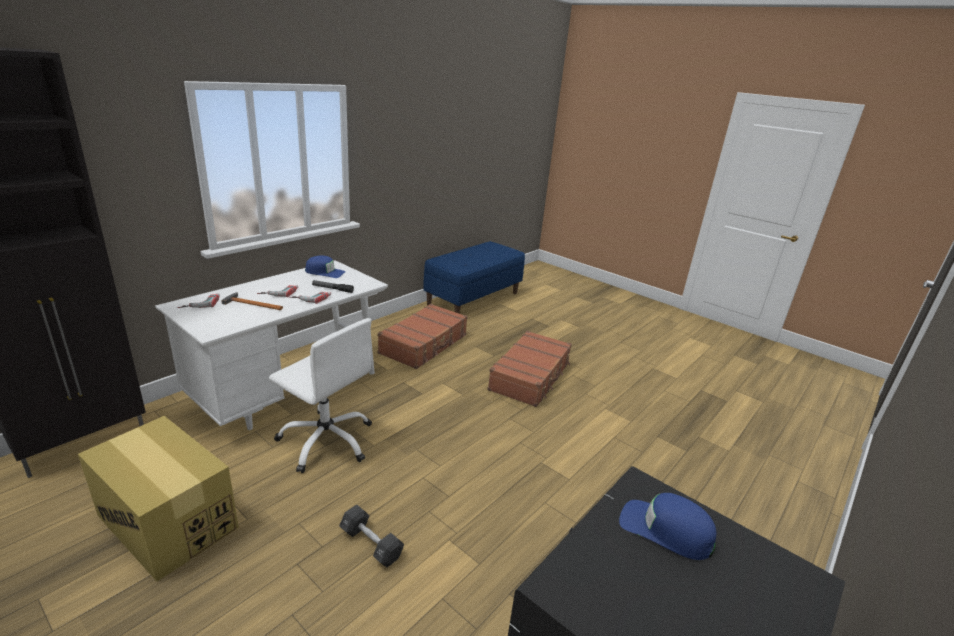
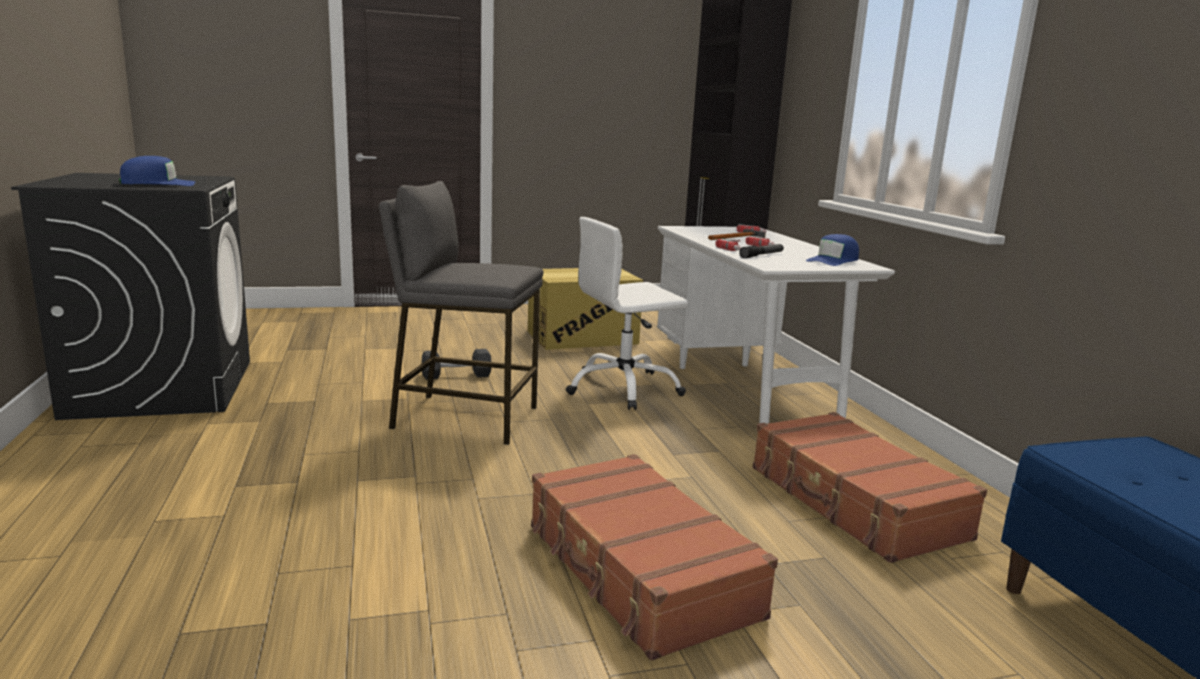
camera: 125 degrees right, 10 degrees down
none -> grey stool [379,181,543,445]

